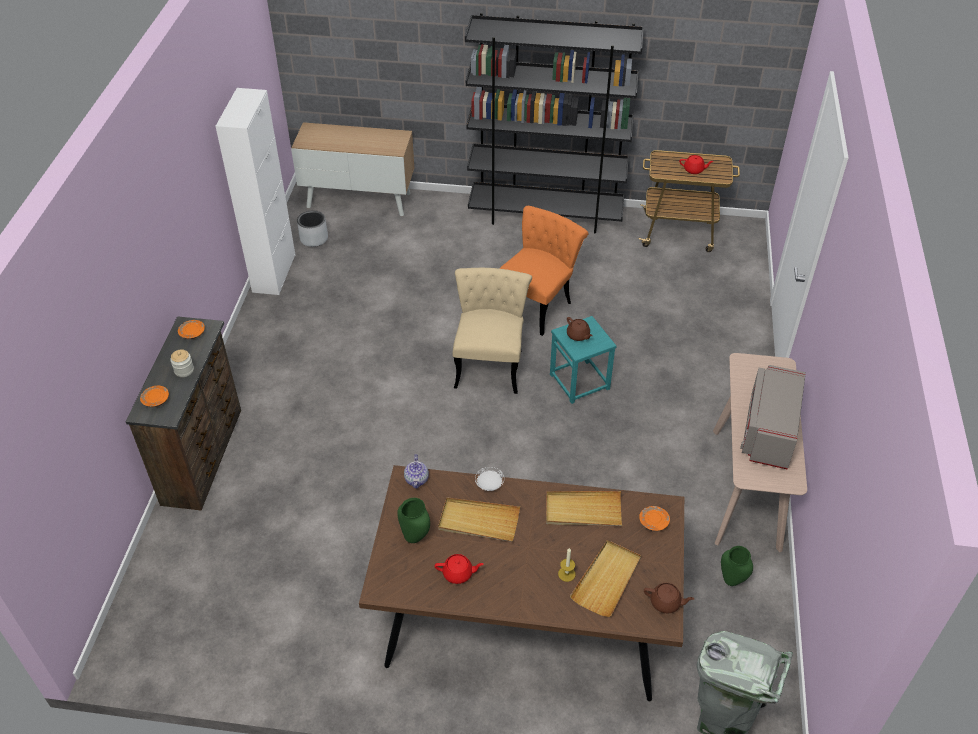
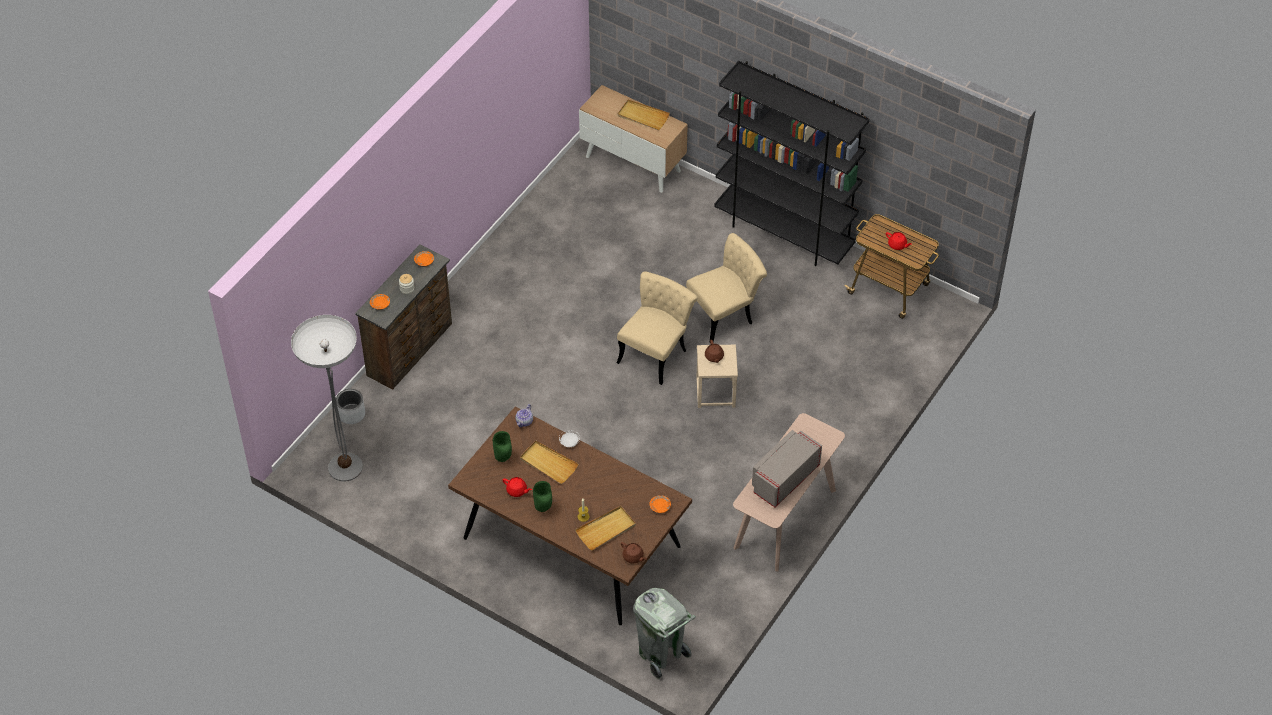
camera: 25 degrees right, 5 degrees up
white cabinet [216,88,295,295] -> none
grey planter [297,210,328,247] -> grey planter moved to [336,389,365,424]
orange chair [499,206,589,336] -> beige chair [686,233,767,342]
beige tray [546,491,623,526] -> beige tray moved to [618,100,670,130]
turquoise stool [550,316,616,404] -> beige stool [696,345,738,408]
green vase [721,546,753,586] -> green vase moved to [533,481,552,512]
none -> floor lamp [291,315,363,482]

